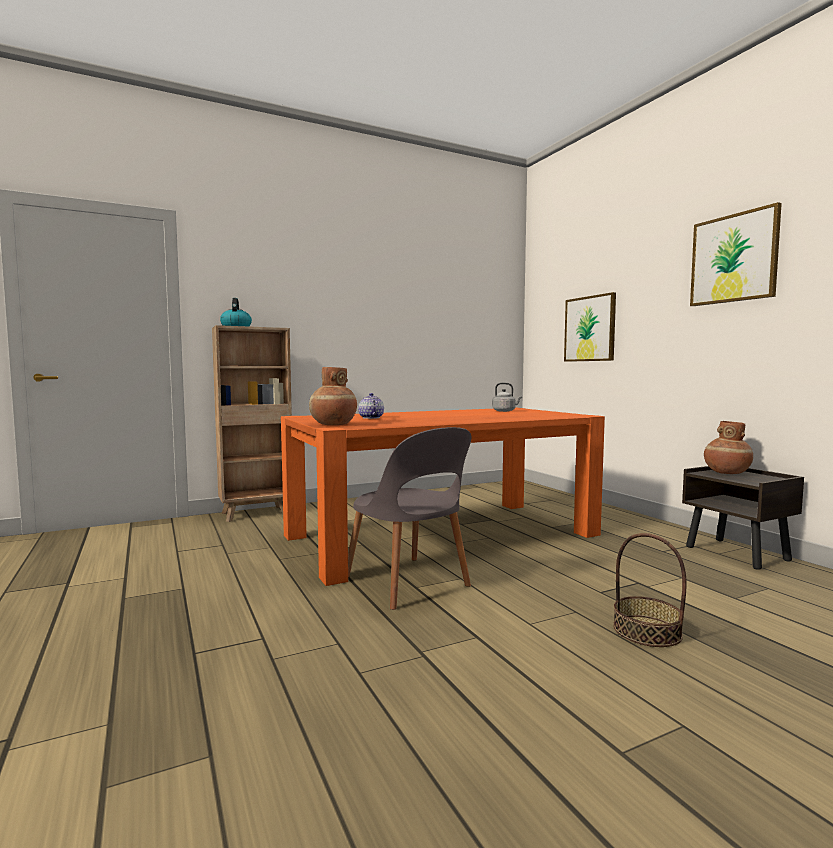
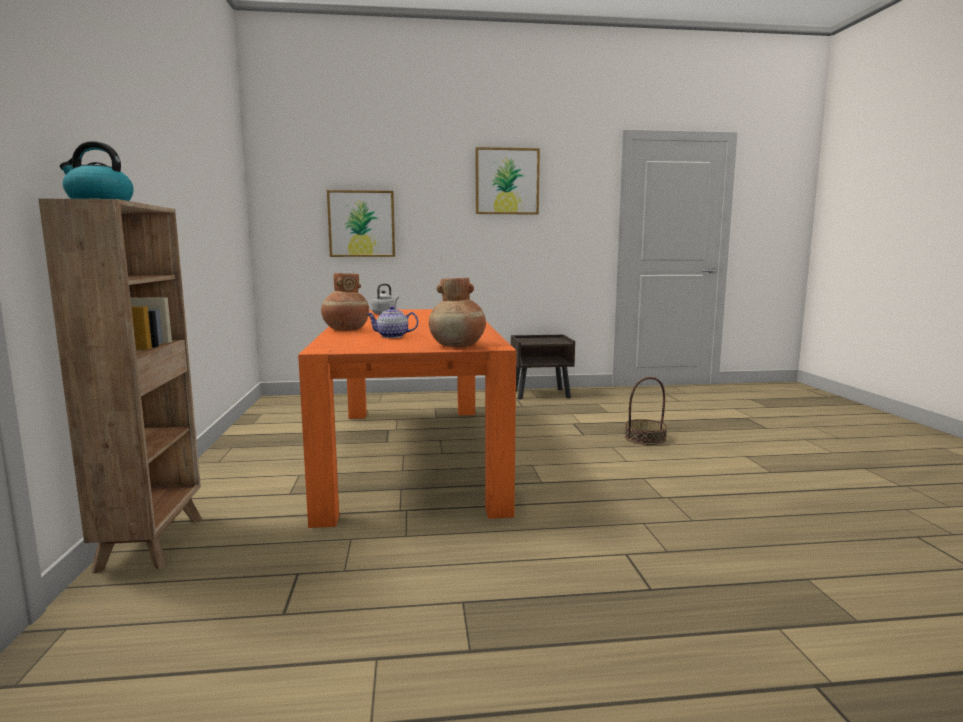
camera: 70 degrees left, 5 degrees up
grey chair [348,427,471,610] -> none
brown vase [704,421,753,474] -> brown vase moved to [321,273,369,331]

